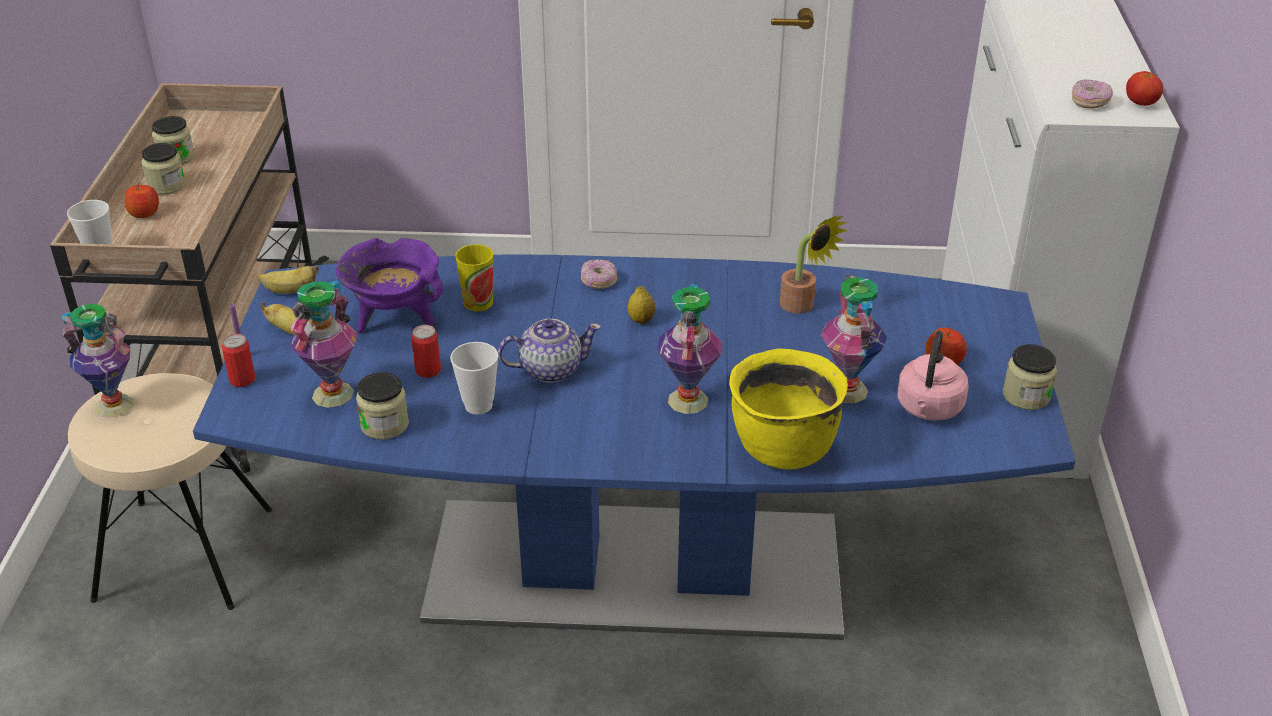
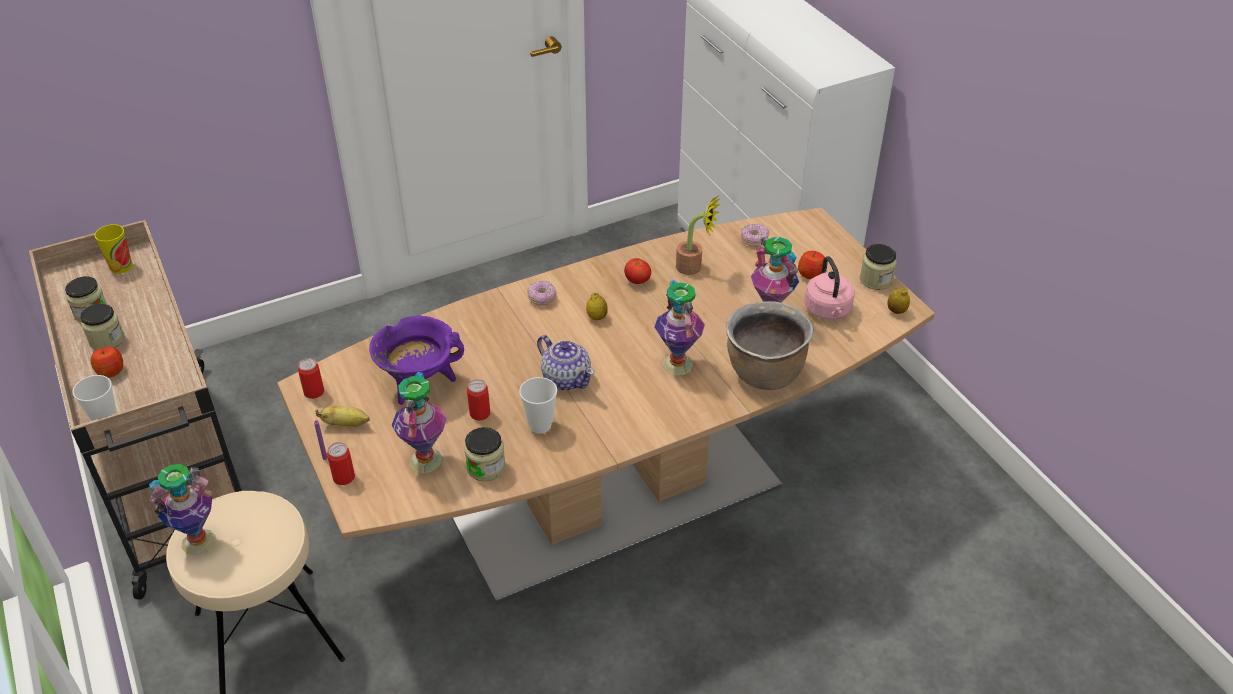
camera: 30 degrees left, 5 degrees up
blue dining table [193,254,1075,640] -> brown dining table [277,208,935,604]
banana [257,265,319,294] -> can [298,358,324,399]
cup [455,244,494,312] -> cup moved to [95,224,133,274]
teapot [498,319,601,383] -> teapot turned 90 degrees clockwise [537,335,595,390]
yellow cooking pot [729,349,848,469] -> brown cooking pot [726,301,814,390]
donut [1072,79,1113,109] -> donut moved to [741,224,769,247]
tomato [1126,71,1163,106] -> tomato moved to [624,258,651,284]
none -> lemon [887,288,910,314]

